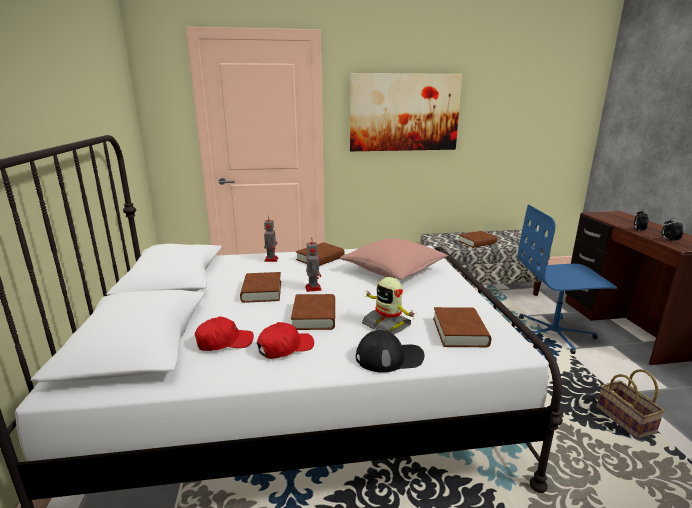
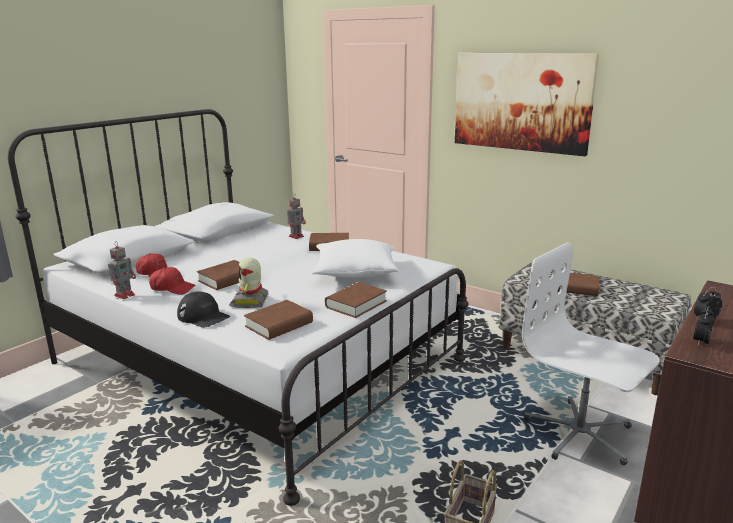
camera: 45 degrees right, 0 degrees up
brown book [240,272,281,303] -> brown book moved to [325,282,387,318]
toy robot [305,242,322,292] -> toy robot moved to [108,241,136,299]
pink pillow [340,239,448,280] -> white pillow [312,239,399,278]
blue office chair [518,205,617,354] -> white office chair [522,242,660,465]

